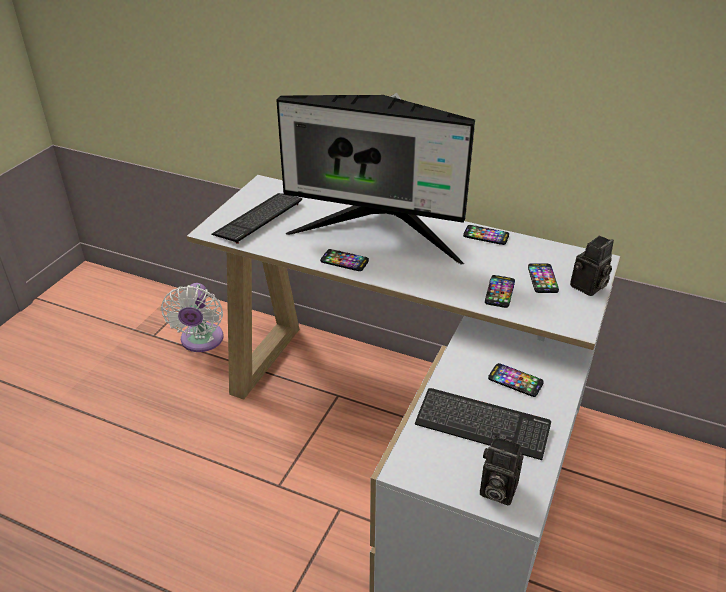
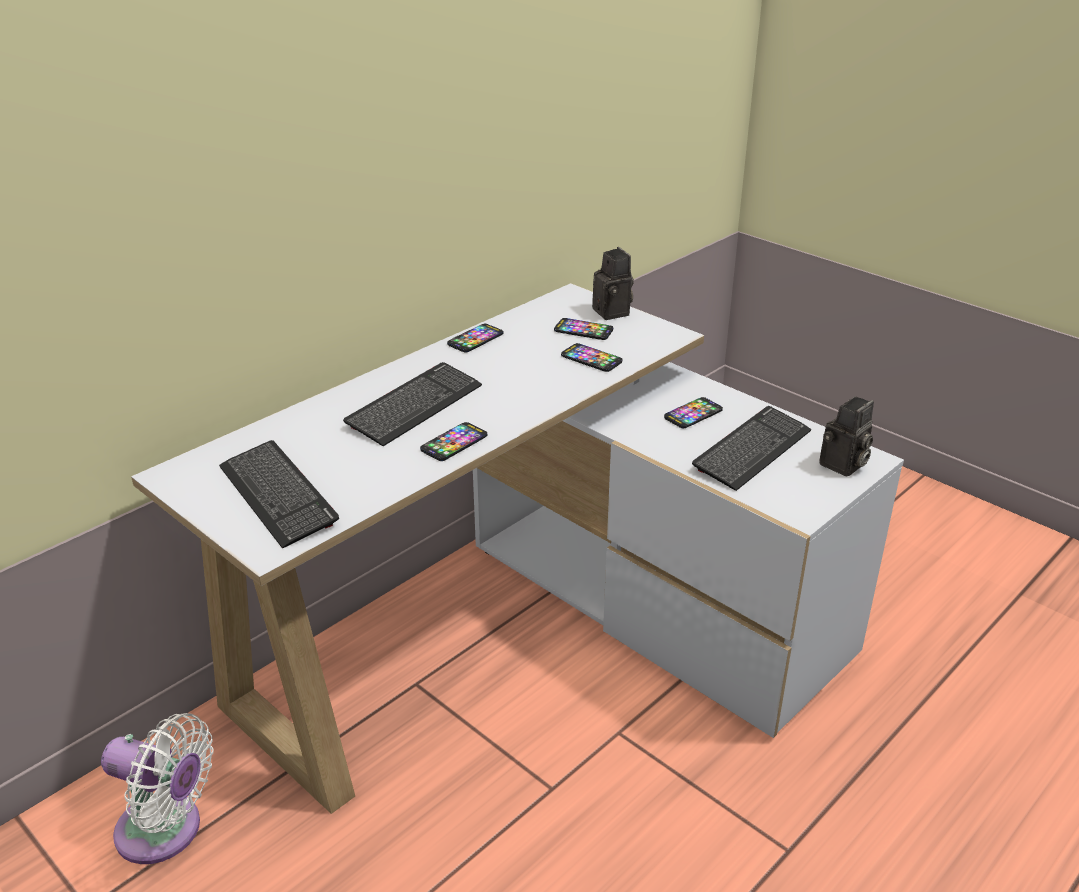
camera: 70 degrees left, 5 degrees down
monitor [276,93,475,265] -> keyboard [343,362,482,446]

